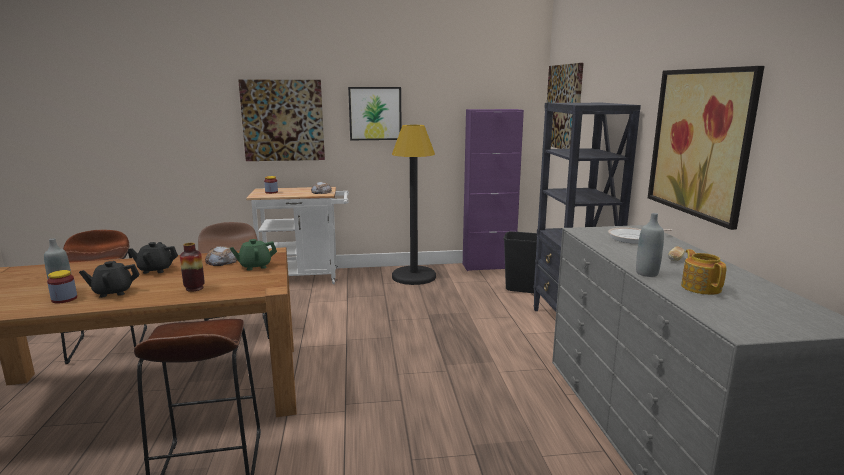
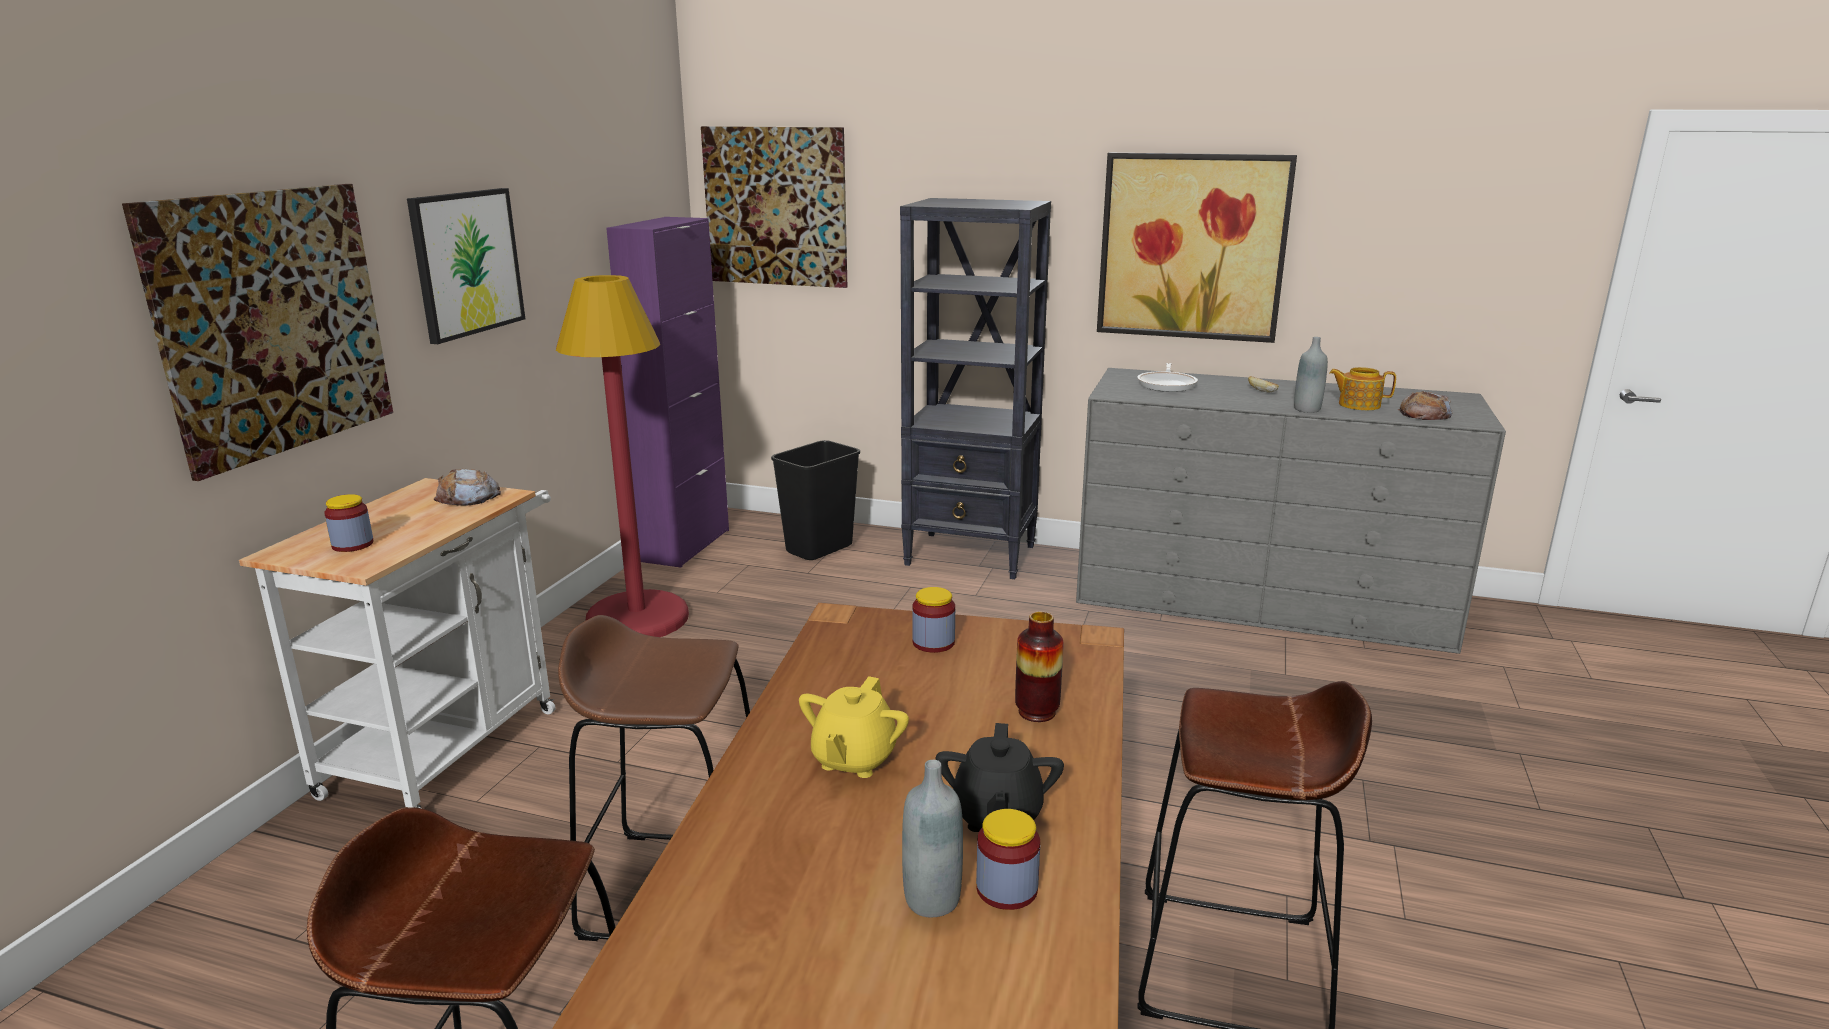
camera: 65 degrees left, 5 degrees up
black teapot [128,242,178,274] -> yellow teapot [799,676,909,778]
bread [205,246,237,266] -> bread moved to [1398,391,1453,420]
green teapot [230,239,277,271] -> jar [912,587,955,653]
black floor lamp [392,125,436,285] -> red floor lamp [556,275,689,637]

